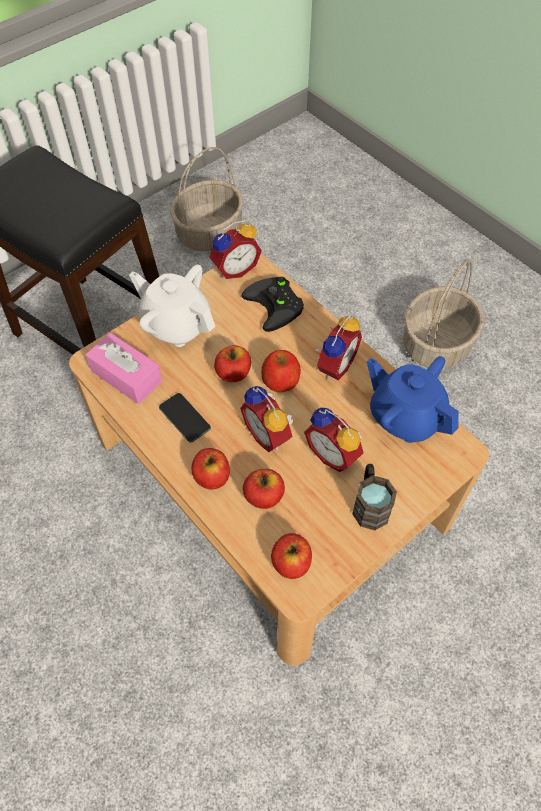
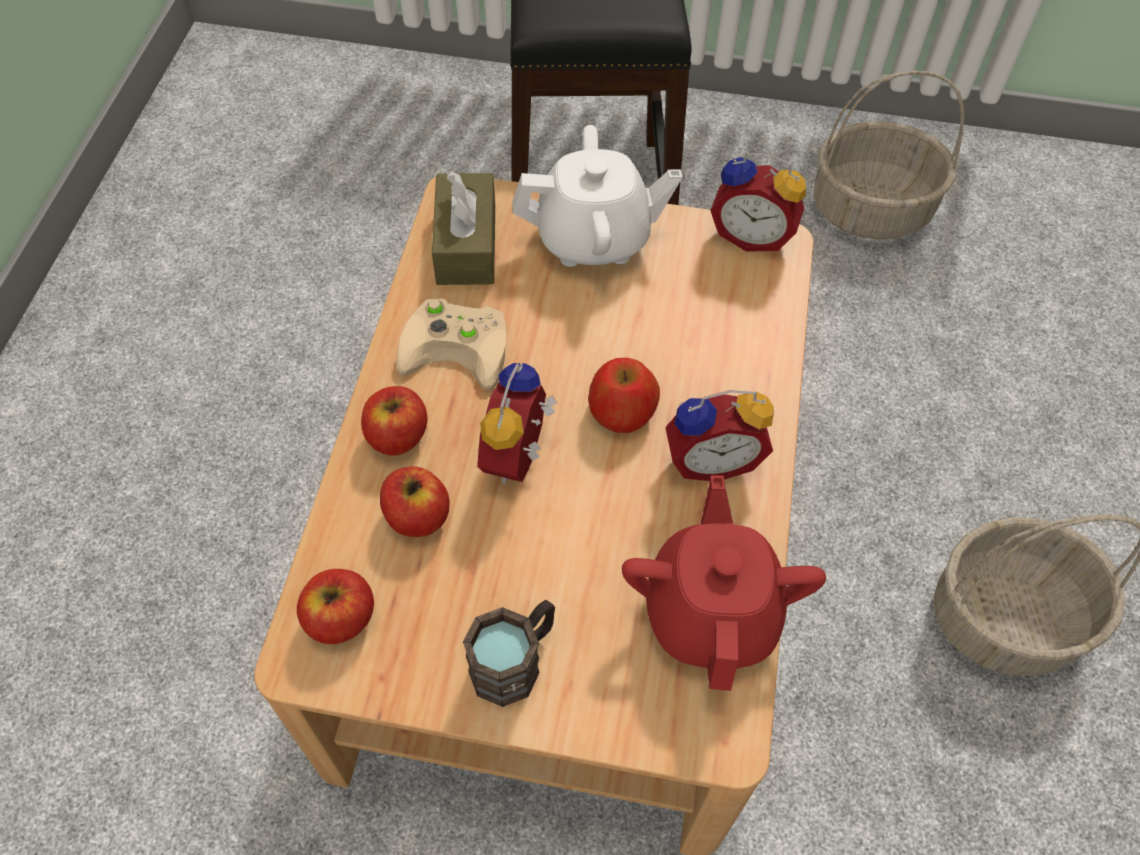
camera: 50 degrees right, 0 degrees up
pink tissue box [85,333,162,404] -> brown tissue box [432,171,495,285]
white teapot [129,264,215,347] -> white teapot turned 90 degrees clockwise [513,125,682,267]
phone [159,393,211,443] -> beige game controller [396,299,507,390]
apple [214,345,251,382] -> none
black game controller [242,277,304,332] -> none
alarm clock [304,408,364,472] -> none
blue teapot [367,356,459,443] -> red teapot [622,475,826,691]

